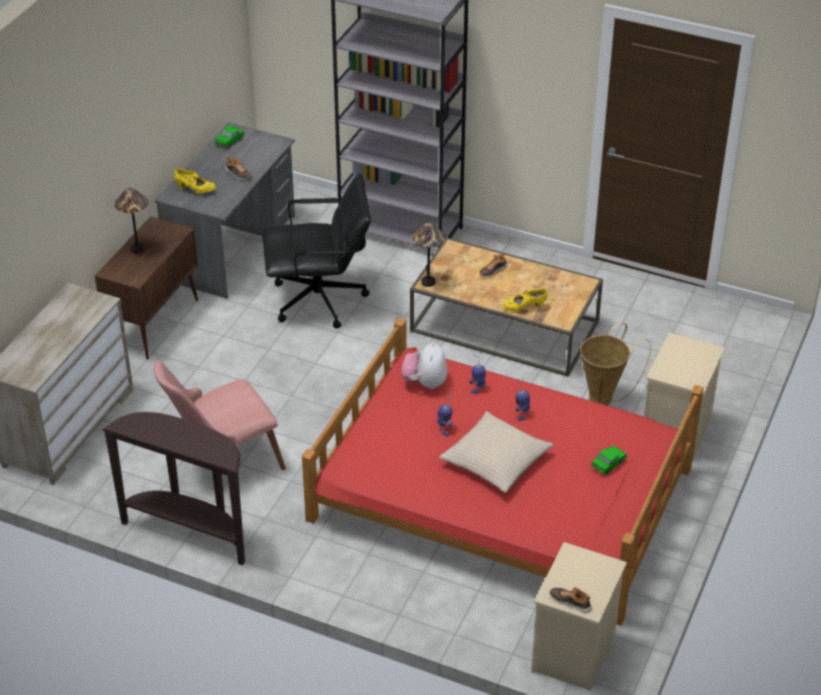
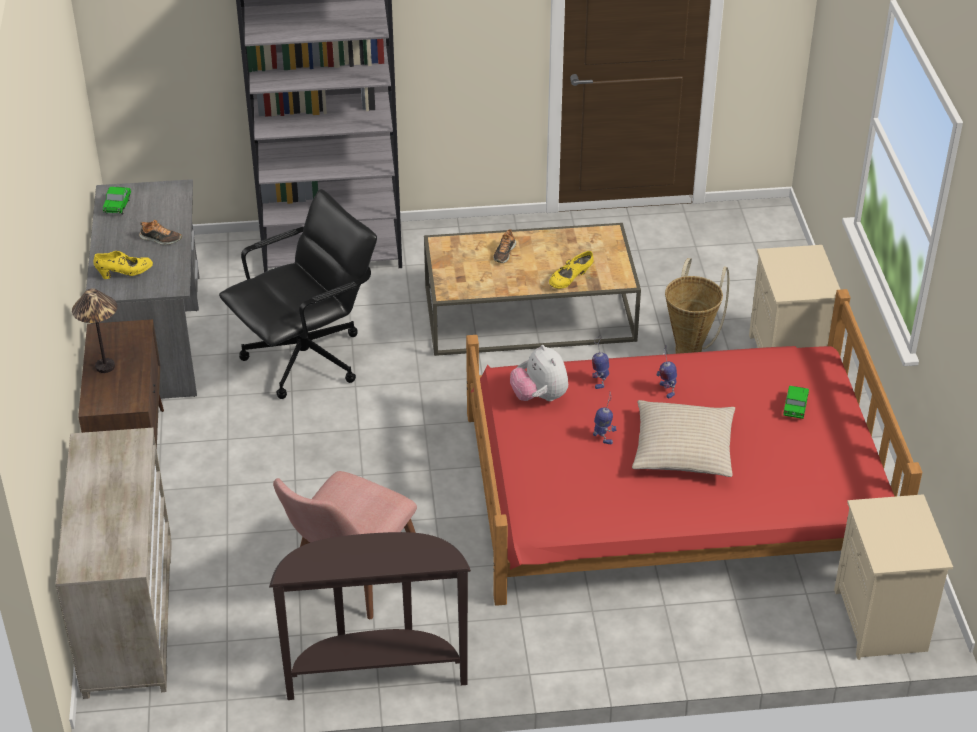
camera: 30 degrees left, 0 degrees up
table lamp [412,222,446,287] -> none
shoe [550,587,592,613] -> none

